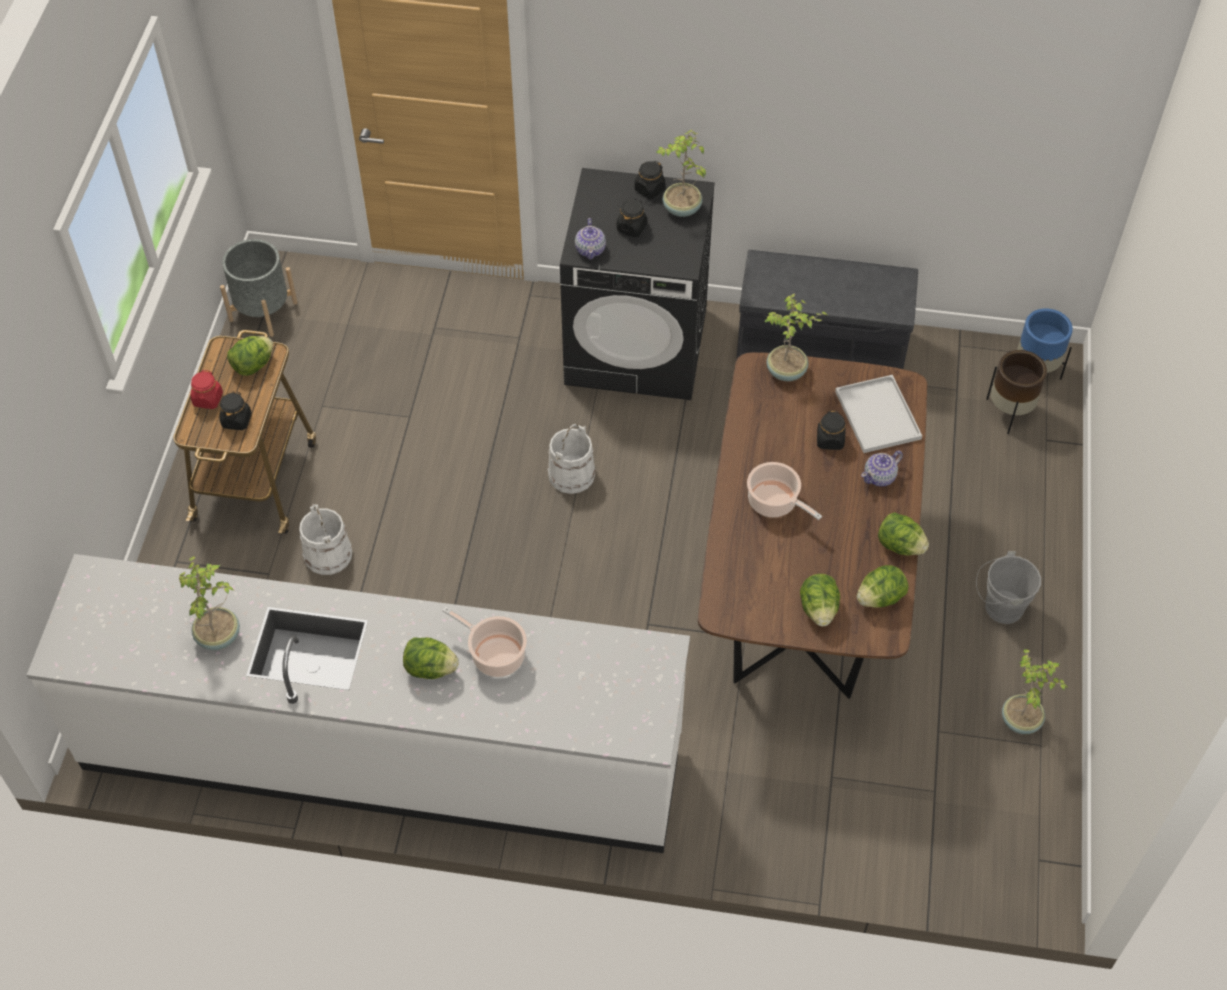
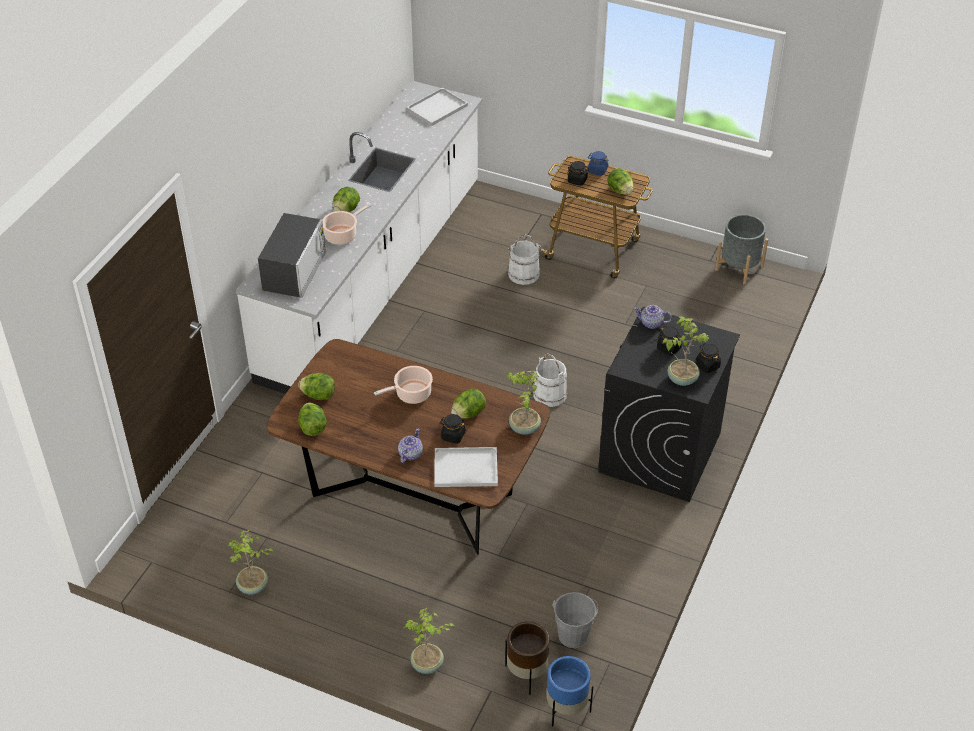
camera: 105 degrees right, 10 degrees down
potted plant [179,556,240,650] -> potted plant moved to [403,608,455,674]
red jar [190,370,223,409] -> blue jar [588,151,609,176]
grey bench [736,250,918,369] -> none
teapot [861,450,903,487] -> teapot turned 45 degrees clockwise [398,428,423,463]
lettuce [878,512,929,556] -> lettuce moved to [451,389,486,419]
grey bucket [976,551,1041,624] -> grey bucket moved to [553,592,598,648]
none -> microwave [258,213,326,298]
none -> white tray [406,88,468,126]

